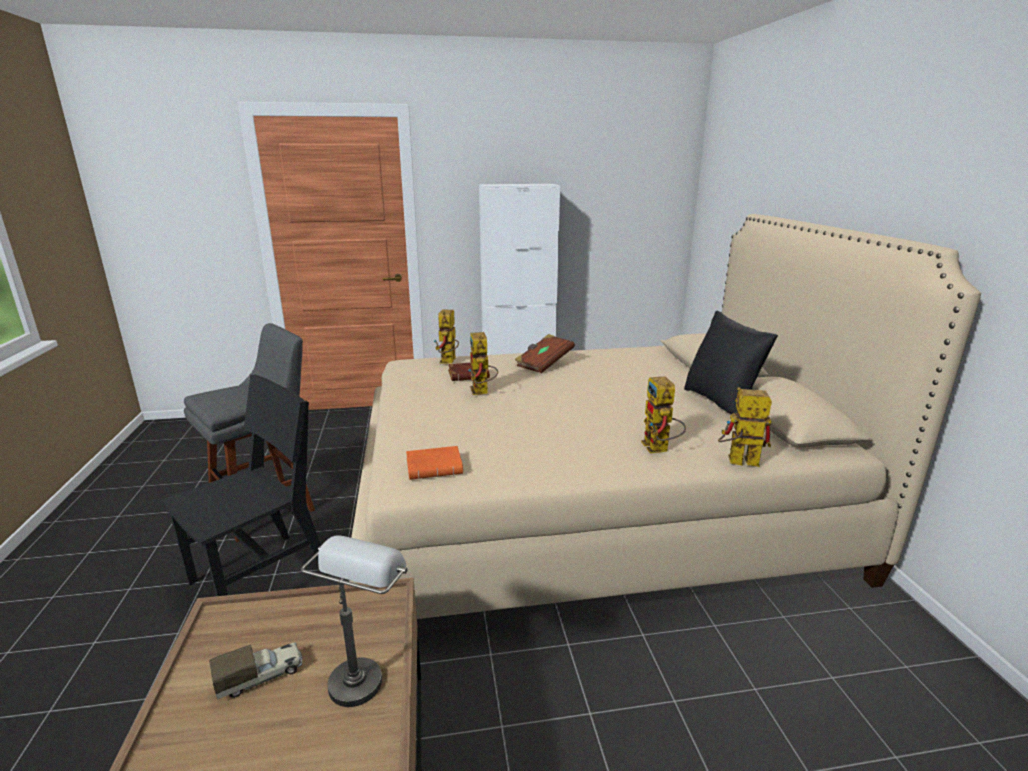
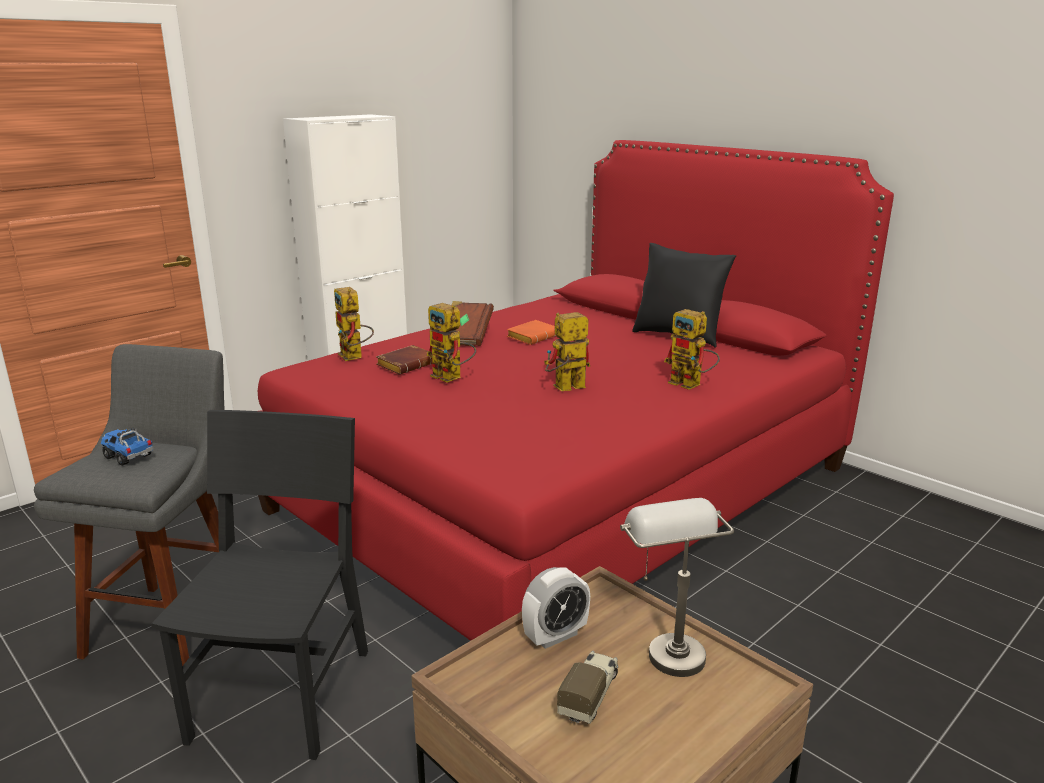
camera: 35 degrees left, 0 degrees up
beige bed [349,214,981,619] -> red bed [258,140,894,641]
orange book [406,446,463,480] -> orange book moved to [507,320,556,345]
toy robot [718,387,772,467] -> toy robot moved to [544,312,590,391]
none -> toy truck [101,428,154,466]
none -> alarm clock [522,567,590,649]

